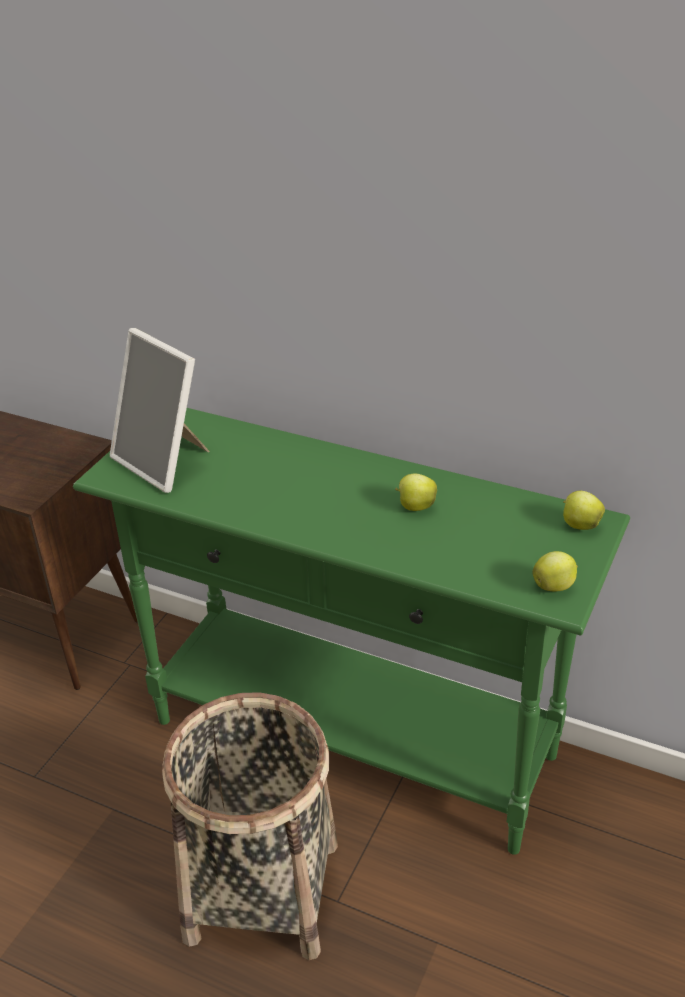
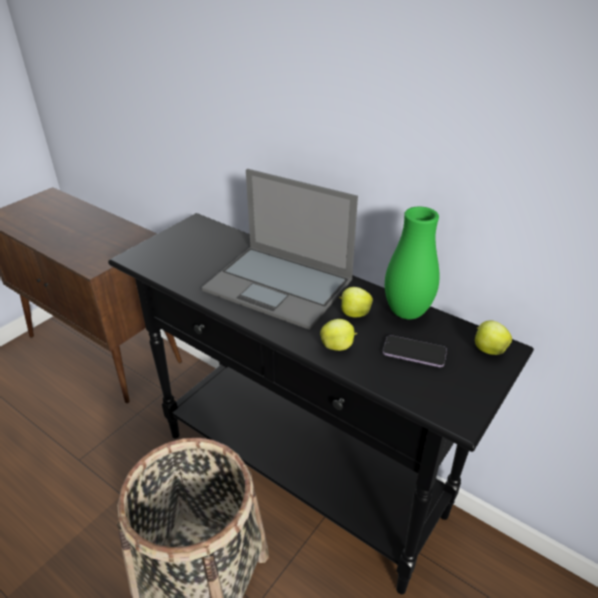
camera: 10 degrees right, 0 degrees up
green console table [73,408,630,855] -> black console table [108,213,534,594]
picture frame [110,328,209,493] -> none
apple [532,551,578,591] -> apple moved to [320,319,357,351]
none -> laptop [202,169,358,330]
none -> phone [382,335,447,367]
none -> green vase [385,206,440,319]

